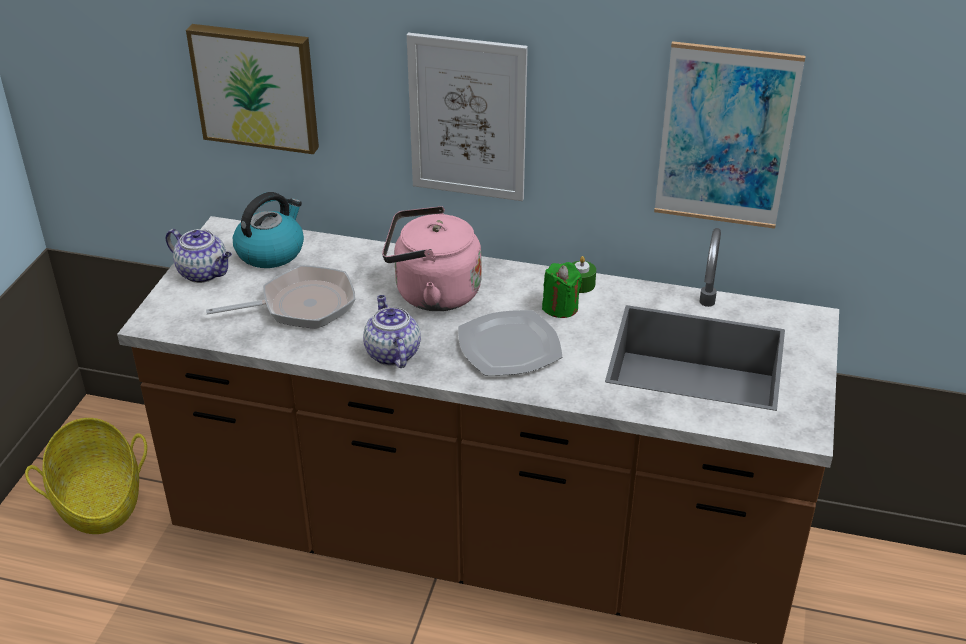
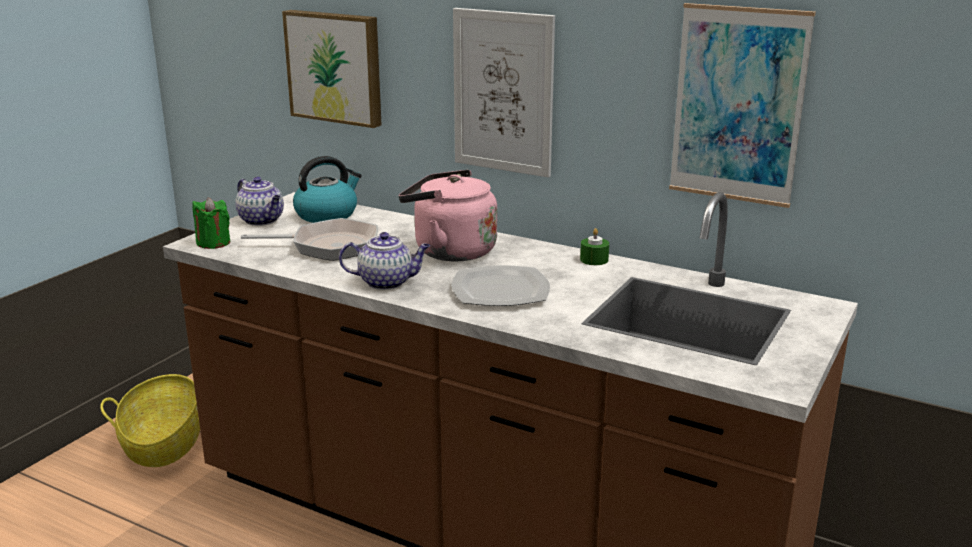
camera: 15 degrees right, 15 degrees down
teapot [363,295,421,368] -> teapot turned 90 degrees clockwise [339,232,430,290]
green candle [542,262,582,318] -> green candle moved to [192,198,230,249]

